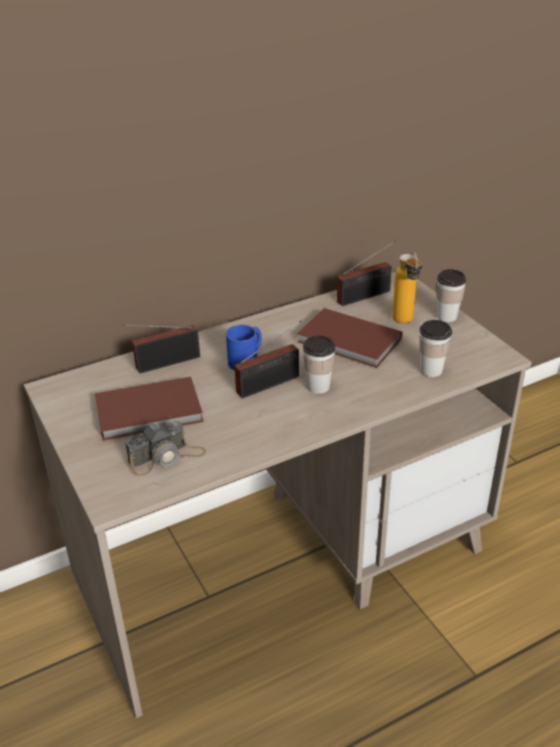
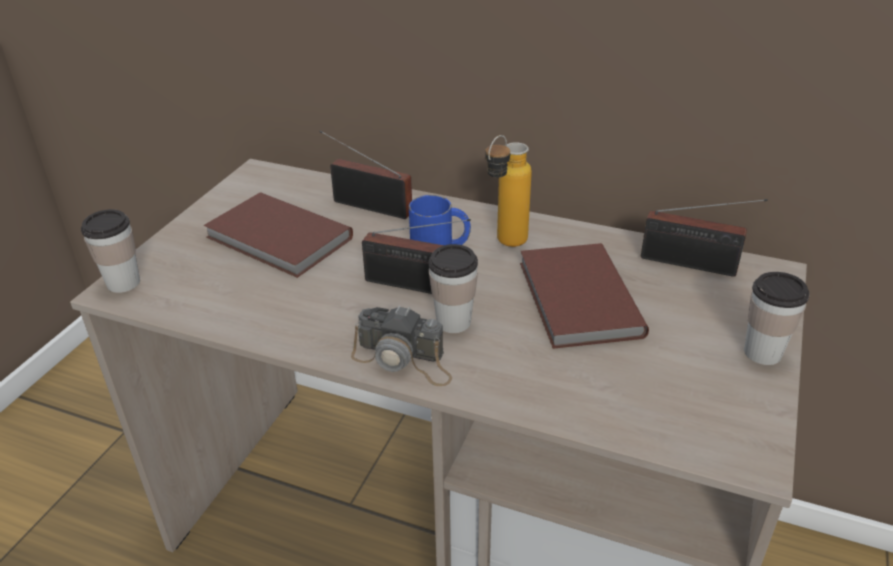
camera: 50 degrees right, 0 degrees up
camera [126,421,206,476] -> camera moved to [351,305,452,386]
bottle [392,252,422,324] -> bottle moved to [485,135,532,247]
cup [419,320,452,377] -> cup moved to [81,209,140,293]

